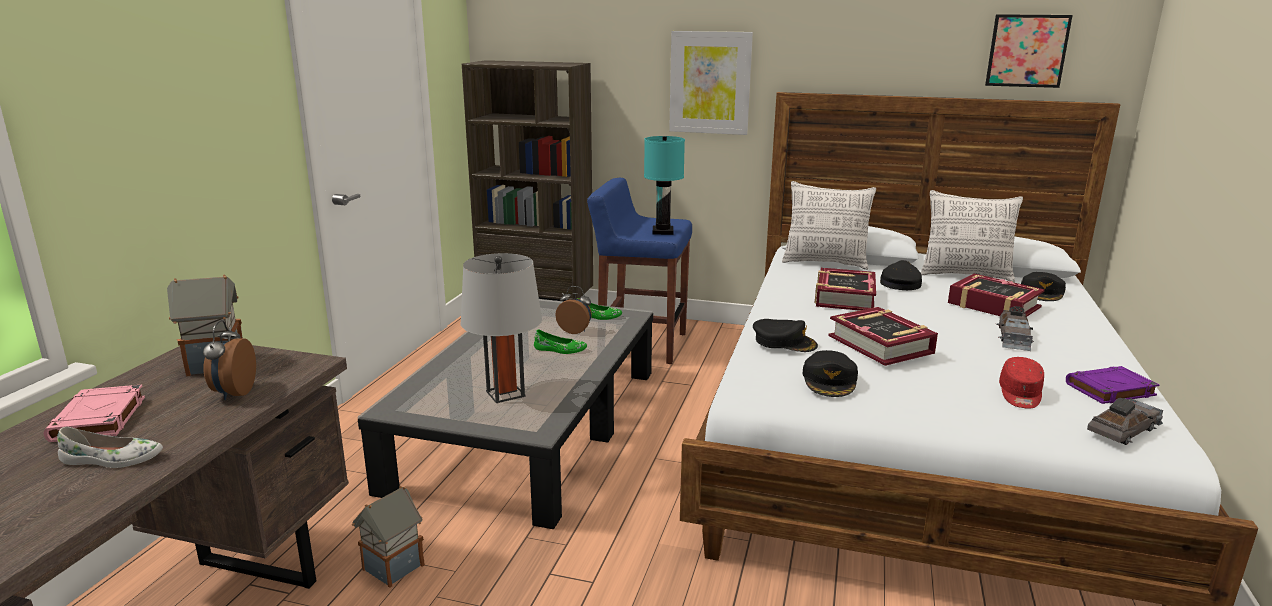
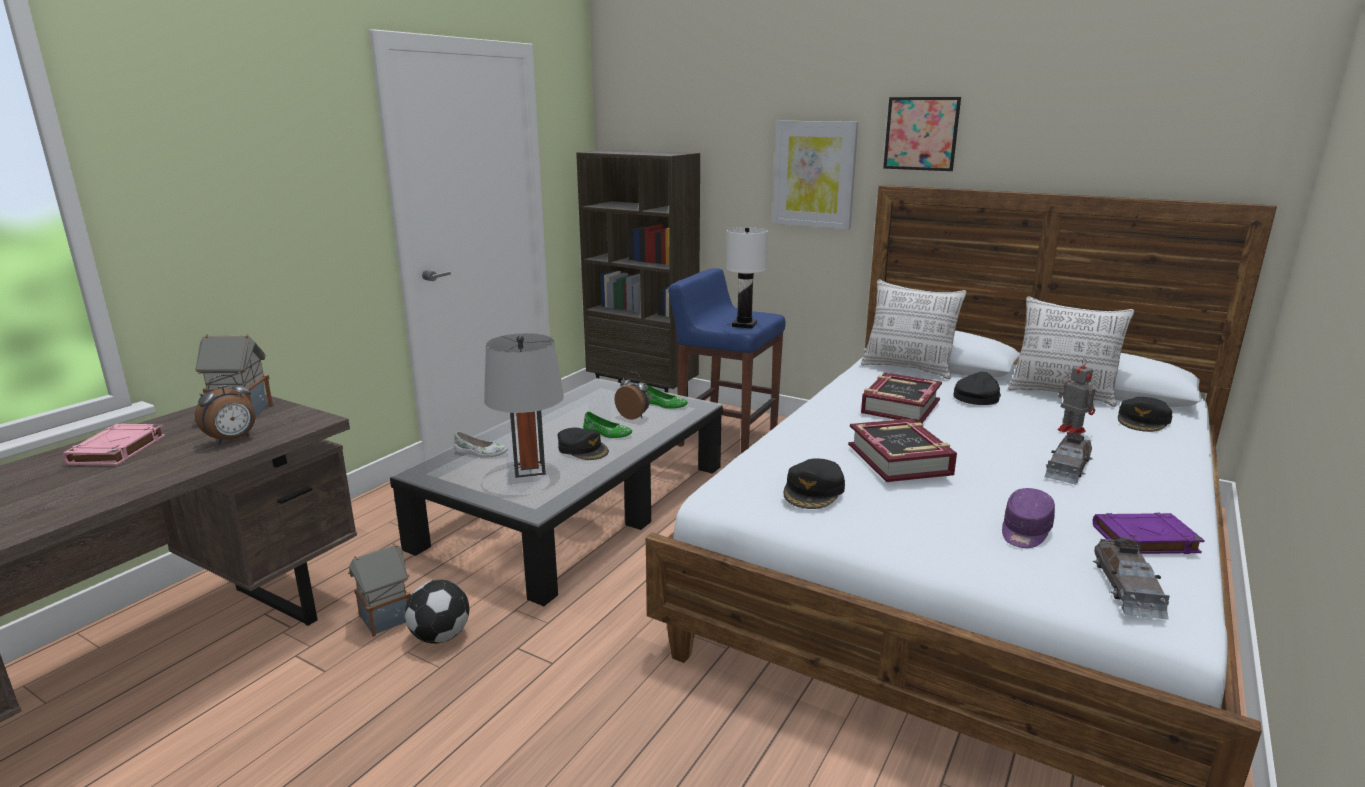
camera: 15 degrees right, 0 degrees up
white shoe [57,427,163,468] -> white shoe moved to [454,432,508,458]
alarm clock [203,320,256,400] -> alarm clock turned 150 degrees counterclockwise [195,374,255,445]
turquoise table lamp [644,136,685,235] -> white table lamp [726,227,768,329]
black cap [753,319,818,352] -> black cap moved to [558,428,609,460]
book [948,274,1045,317] -> toy robot [1058,359,1096,434]
picture [985,14,1073,88] -> picture moved to [883,97,961,171]
red cap [999,357,1044,409] -> purple cap [1002,488,1055,548]
grey toy car [1087,398,1163,445] -> grey toy car turned 120 degrees clockwise [1092,538,1170,620]
none -> football [405,580,469,644]

